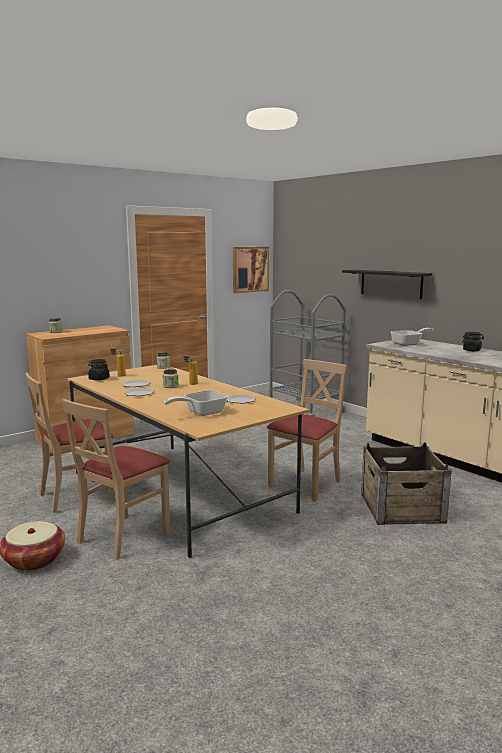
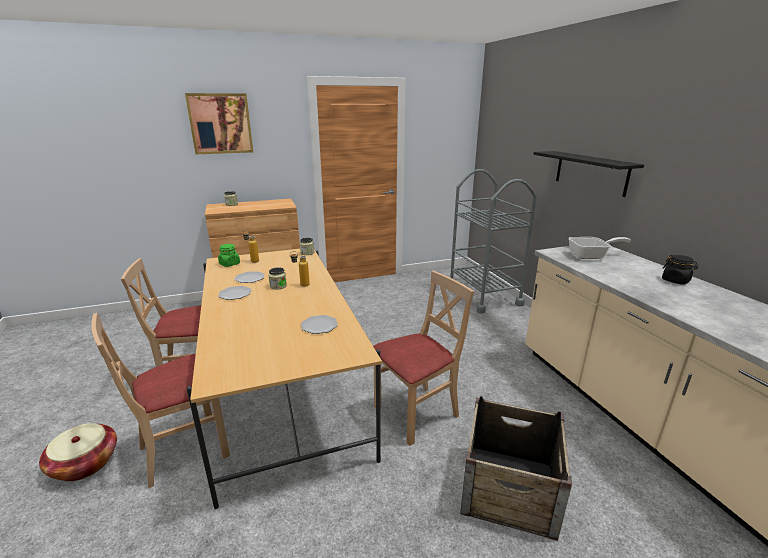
camera: 20 degrees right, 10 degrees up
black jar [88,359,110,381] -> green jar [218,244,240,267]
frying pan [164,390,228,416] -> none
picture [233,247,269,293] -> picture moved to [185,93,253,154]

